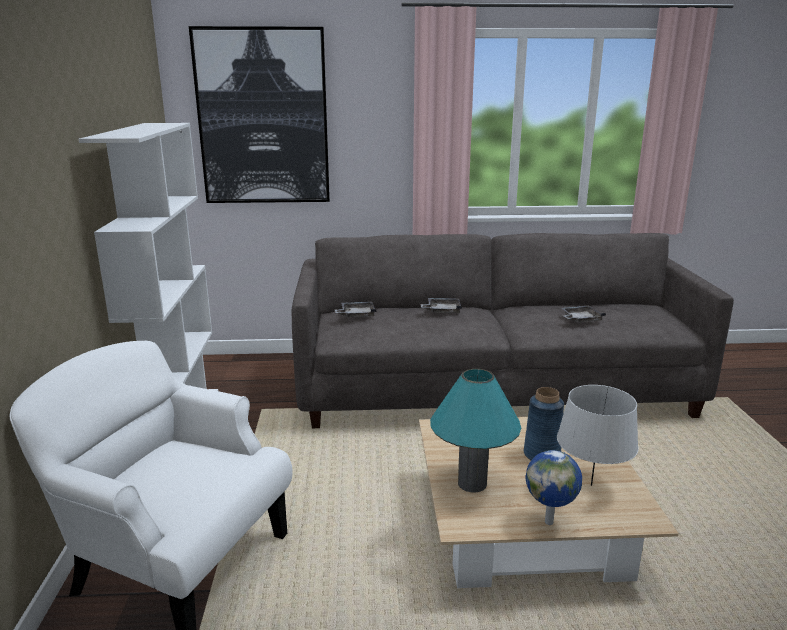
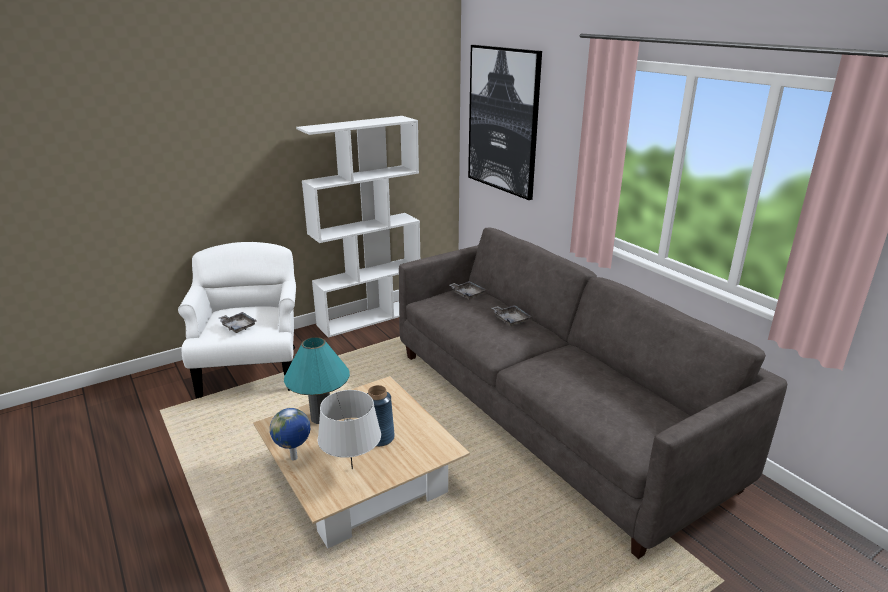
camera: 60 degrees right, 5 degrees up
grey tray [561,306,606,322] -> grey tray moved to [219,312,257,333]

